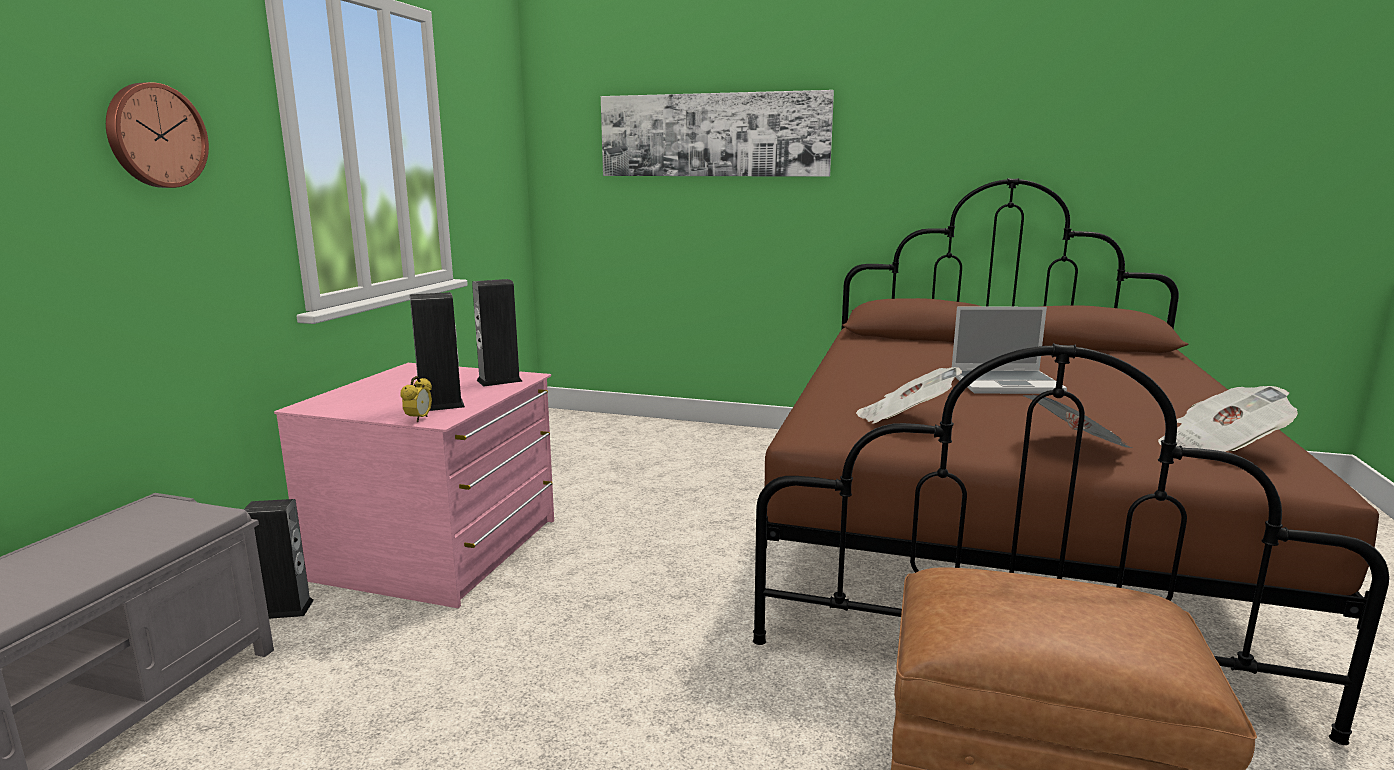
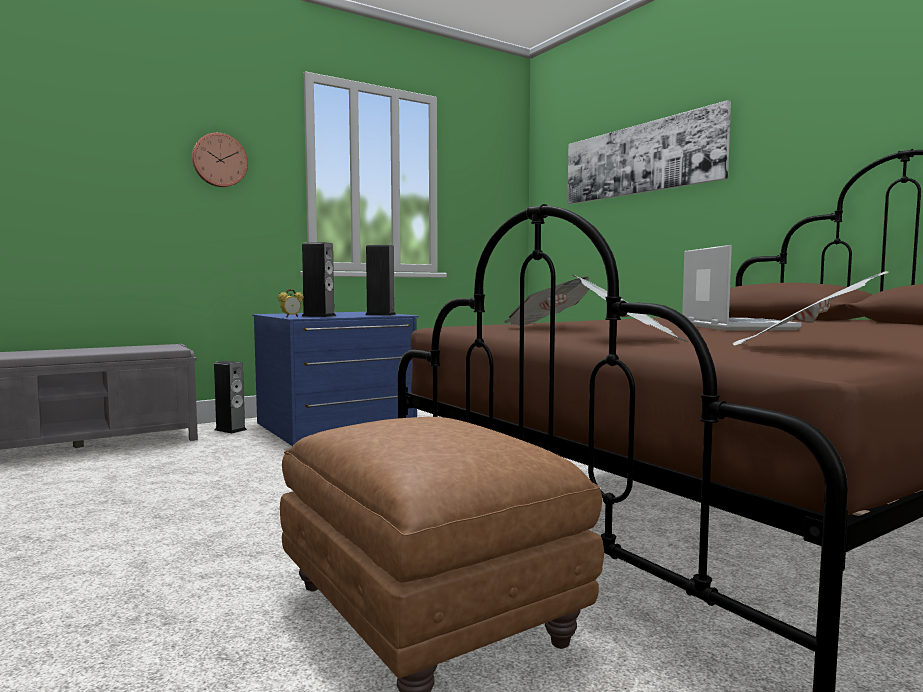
camera: 40 degrees right, 10 degrees down
pink dresser [274,363,554,608] -> blue dresser [252,312,419,446]
laptop [952,306,1067,394] -> laptop turned 135 degrees counterclockwise [682,245,802,331]

